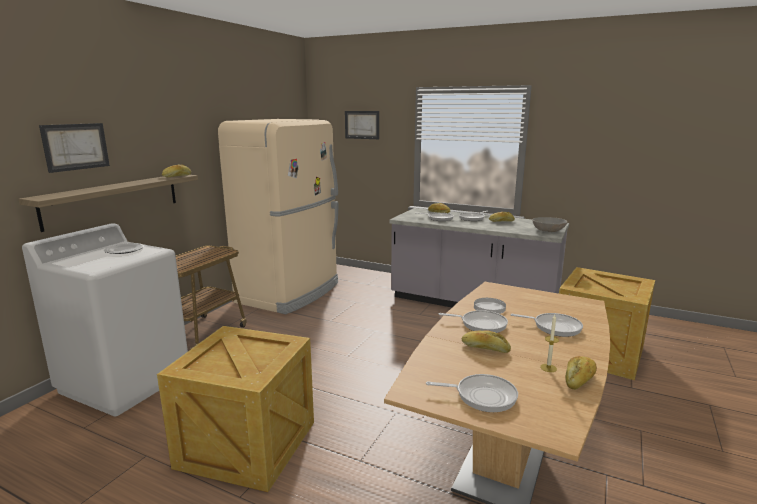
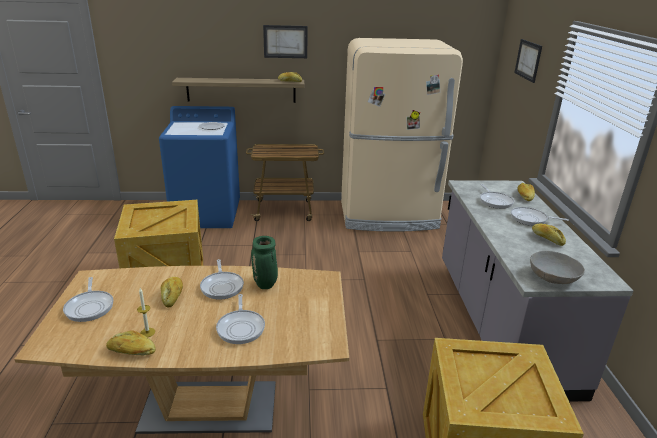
camera: 60 degrees right, 10 degrees up
white washing machine [22,223,188,417] -> blue washing machine [159,106,240,228]
picture [39,123,110,173] -> picture moved to [263,25,308,58]
white plate [474,298,506,314] -> green vase [251,236,278,289]

